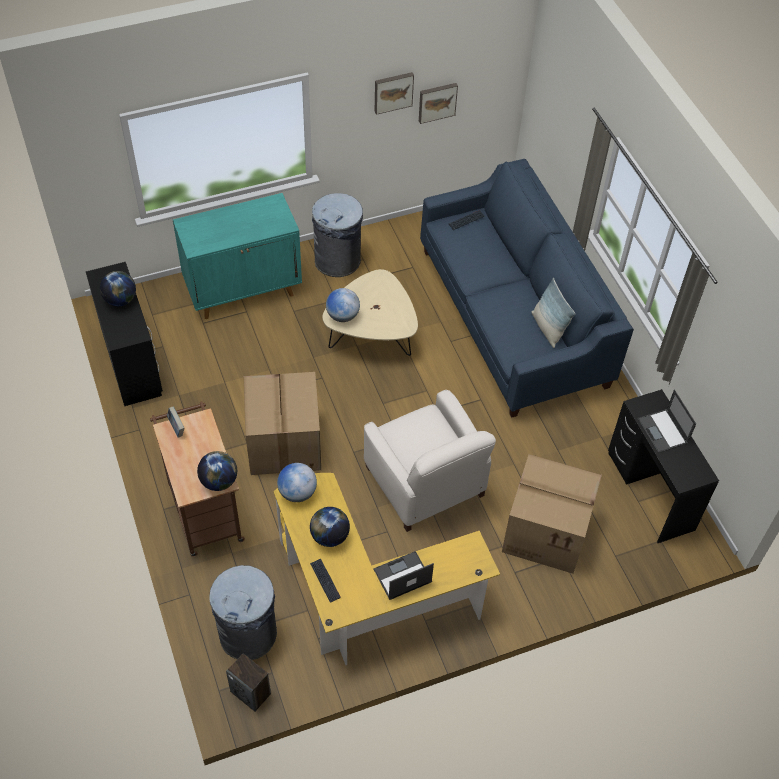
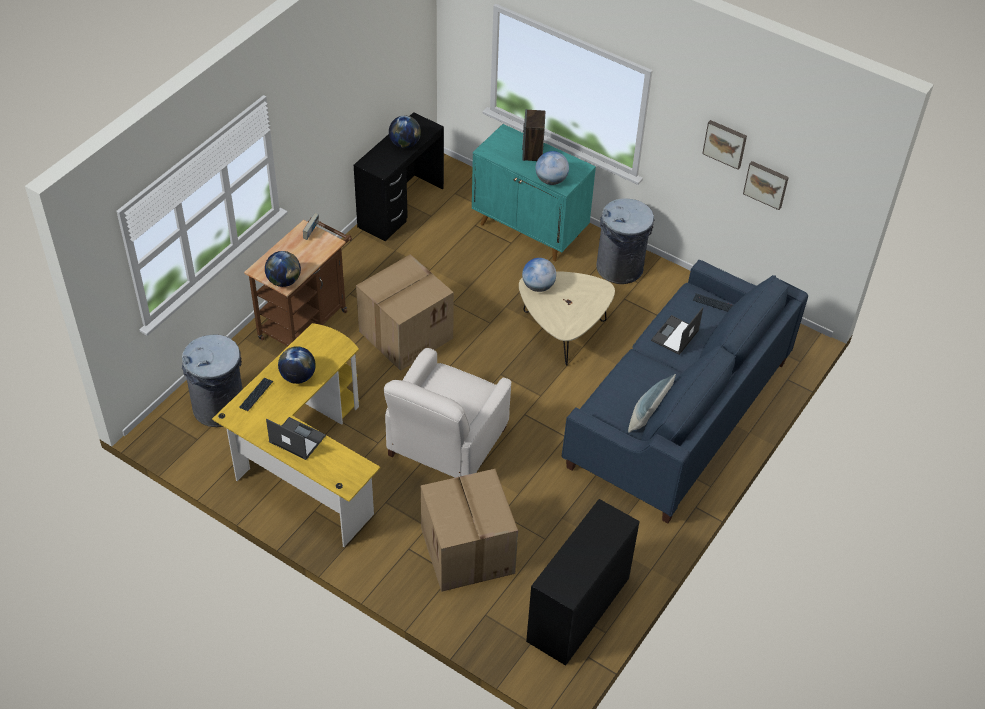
camera: 55 degrees right, 5 degrees down
speaker [226,654,271,712] -> speaker moved to [522,109,545,161]
globe [277,463,317,502] -> globe moved to [535,151,569,185]
laptop [637,390,696,453] -> laptop moved to [651,307,703,355]

